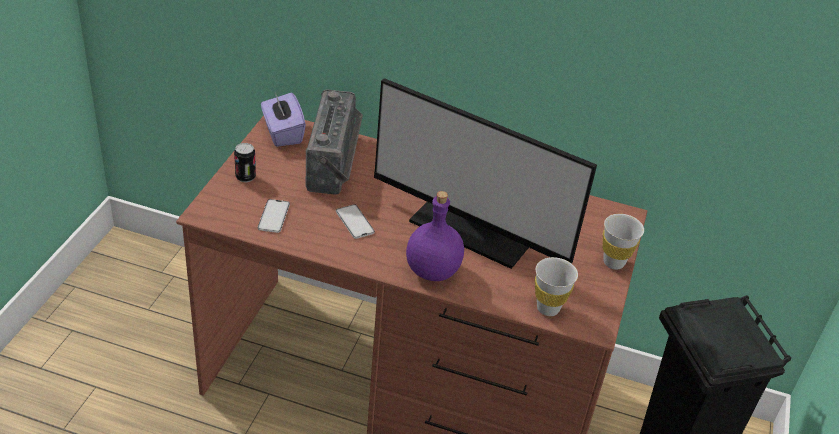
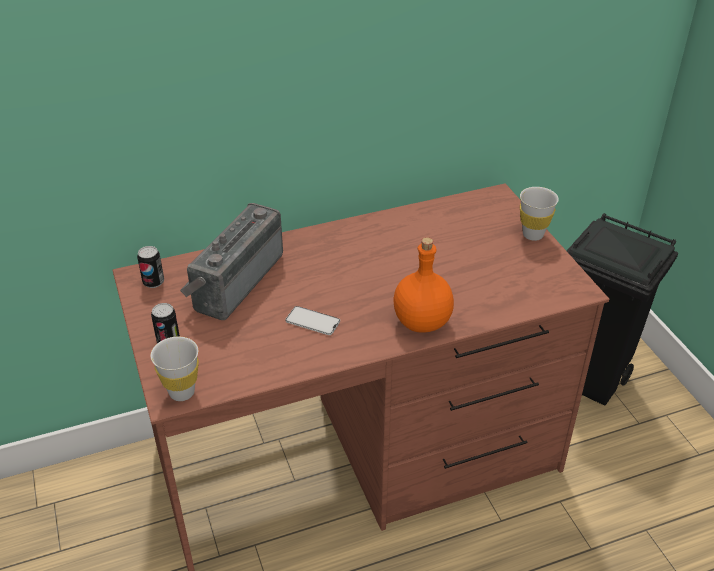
camera: 35 degrees left, 0 degrees up
phone [258,199,290,233] -> none
purple tissue box [261,93,306,147] -> can [137,246,164,288]
radio [306,89,363,195] -> radio turned 120 degrees counterclockwise [180,203,283,320]
monitor [374,78,597,269] -> none
purple bottle [406,191,464,281] -> orange bottle [394,237,454,333]
white cup [535,257,578,316] -> white cup moved to [151,336,199,401]

